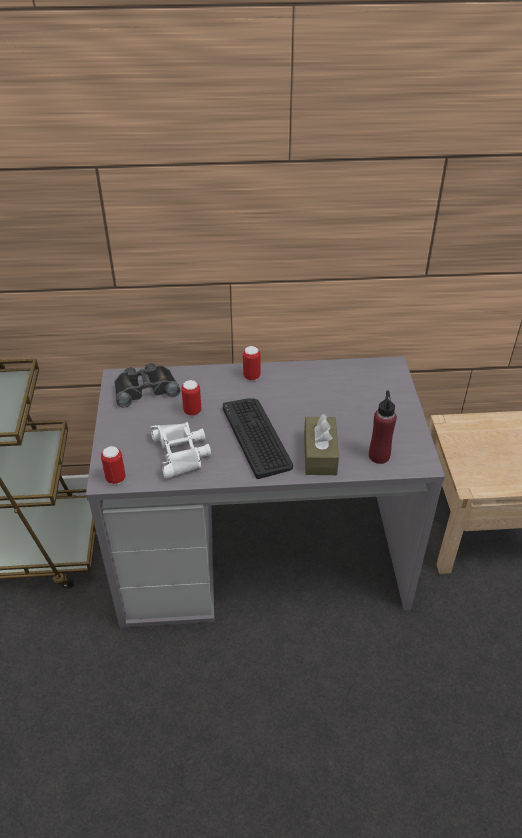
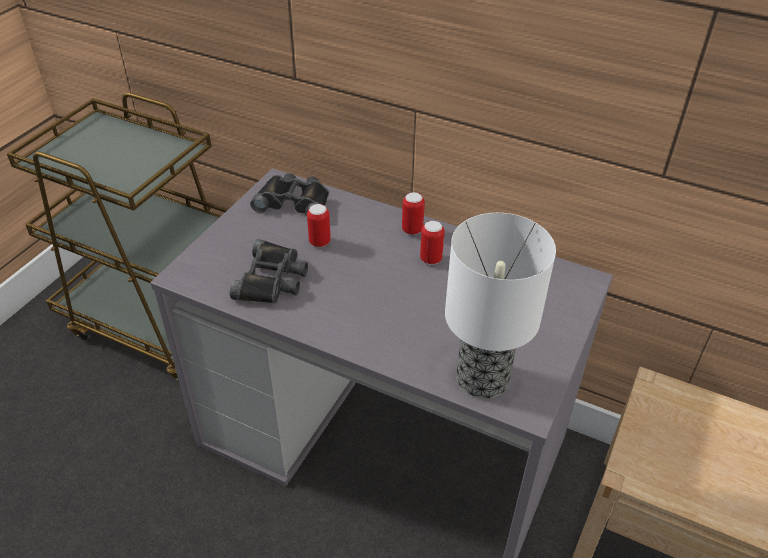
camera: 30 degrees right, 0 degrees up
can [101,446,126,484] -> can moved to [420,221,445,265]
white binoculars [150,422,211,479] -> black binoculars [230,239,308,304]
keyboard [223,398,293,479] -> none
brown tissue box [304,414,339,475] -> none
red bottle [369,390,397,464] -> table lamp [445,213,556,399]

